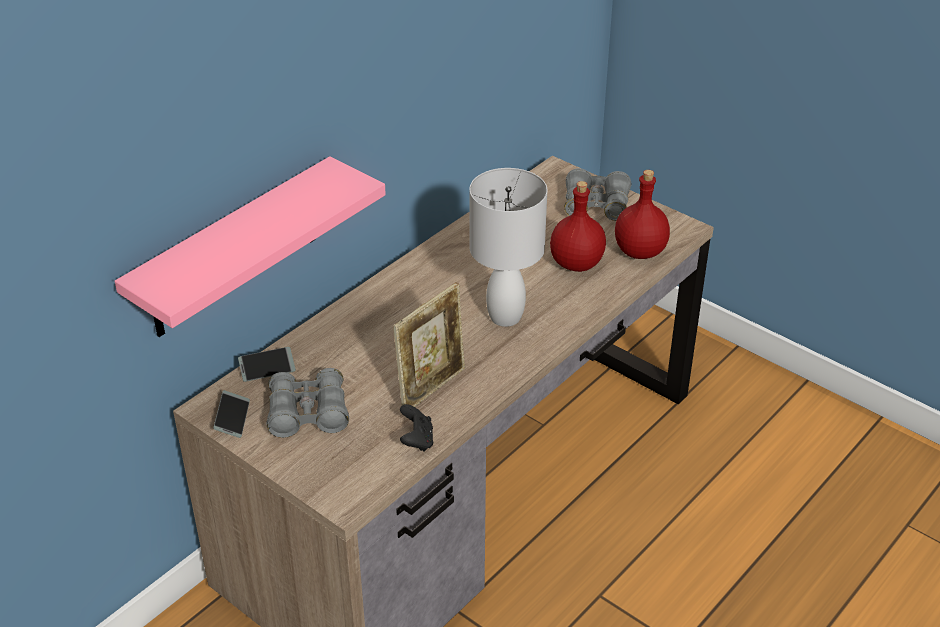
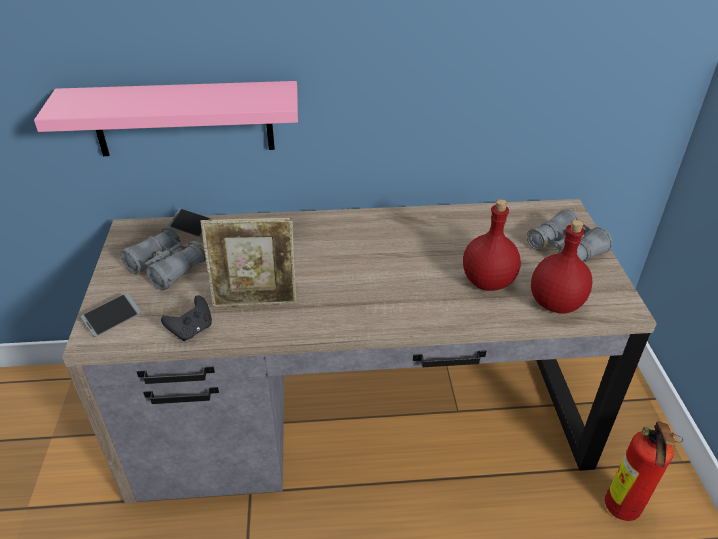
camera: 45 degrees right, 0 degrees up
phone [213,390,250,438] -> phone moved to [81,293,141,337]
white table lamp [469,168,547,327] -> none
none -> fire extinguisher [605,421,683,521]

